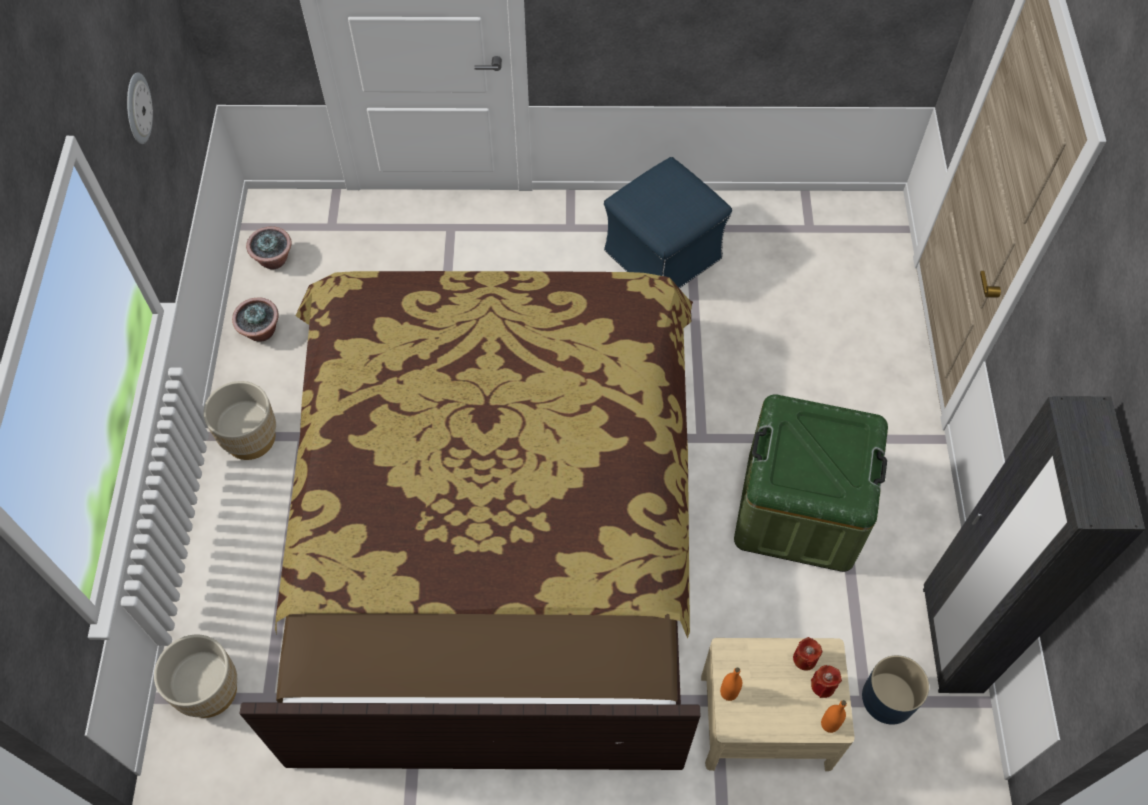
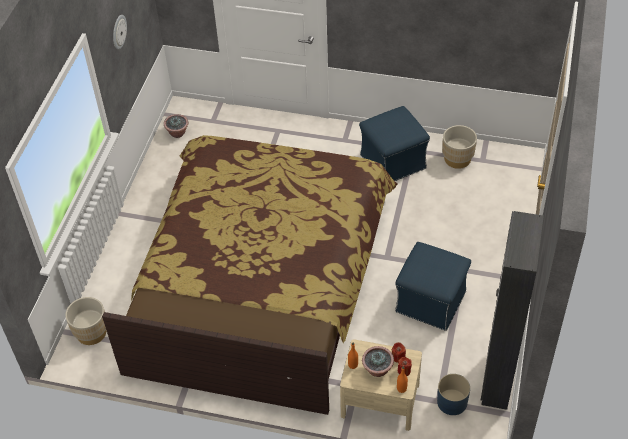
camera: 15 degrees right, 10 degrees down
beige planter [203,381,276,460] -> beige planter moved to [442,125,477,169]
potted plant [232,297,279,342] -> potted plant moved to [362,346,394,377]
green storage box [734,394,888,572] -> blue ottoman [395,242,471,331]

